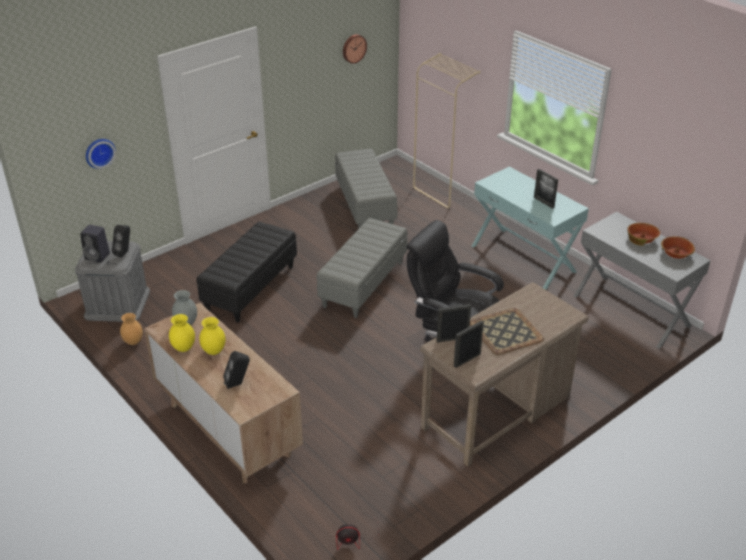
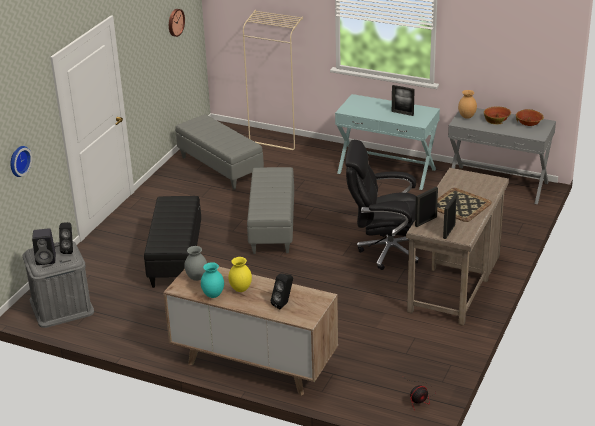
camera: 25 degrees left, 5 degrees down
brown vase [120,313,143,345] -> brown vase moved to [458,90,477,119]
yellow vase [169,314,195,352] -> turquoise vase [201,262,224,298]

